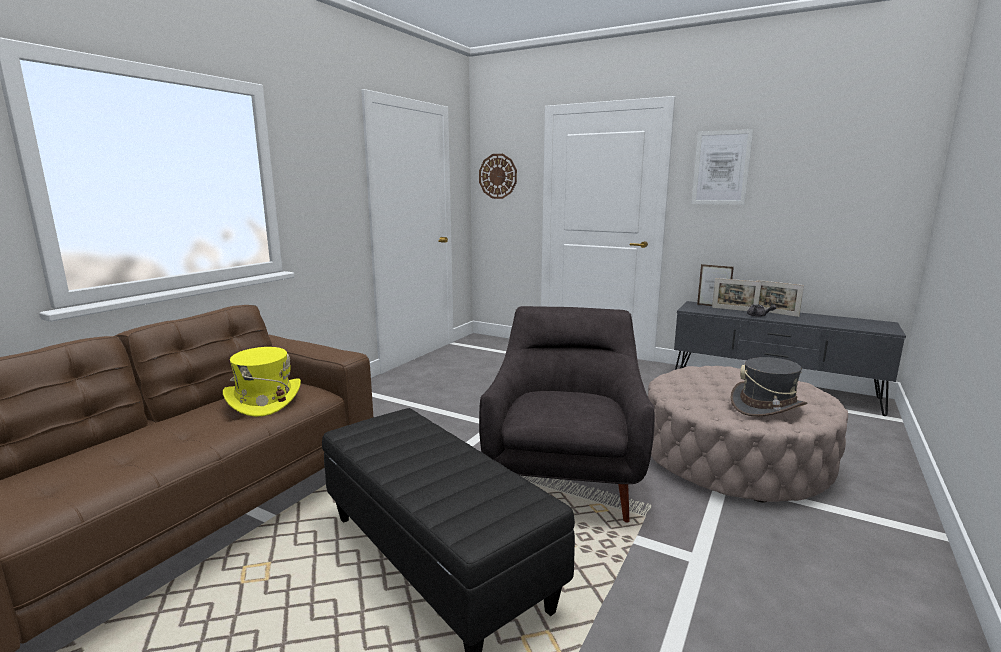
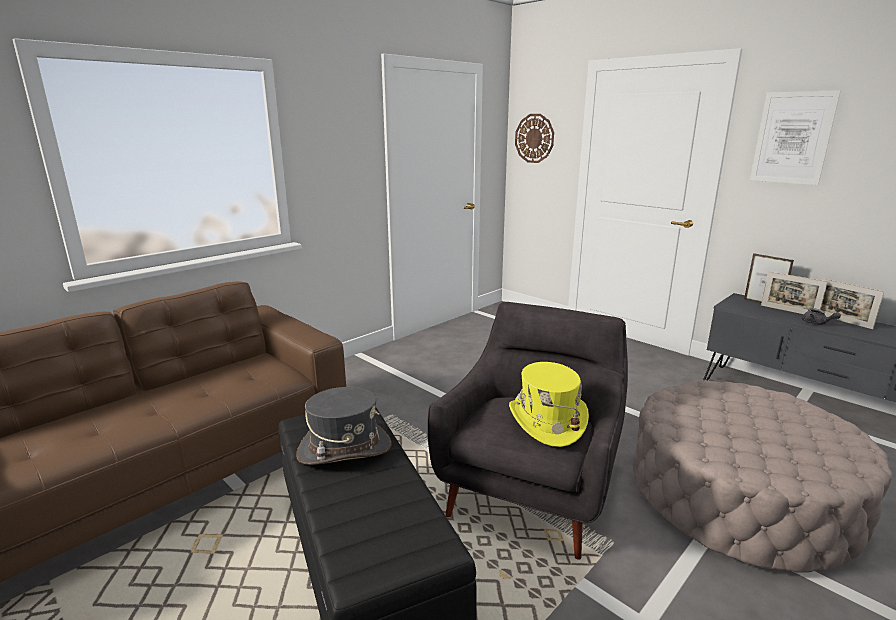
camera: 15 degrees right, 5 degrees up
yellow hat [223,347,301,417] -> yellow hat moved to [509,362,589,447]
grey hat [730,357,808,417] -> grey hat moved to [296,387,392,465]

